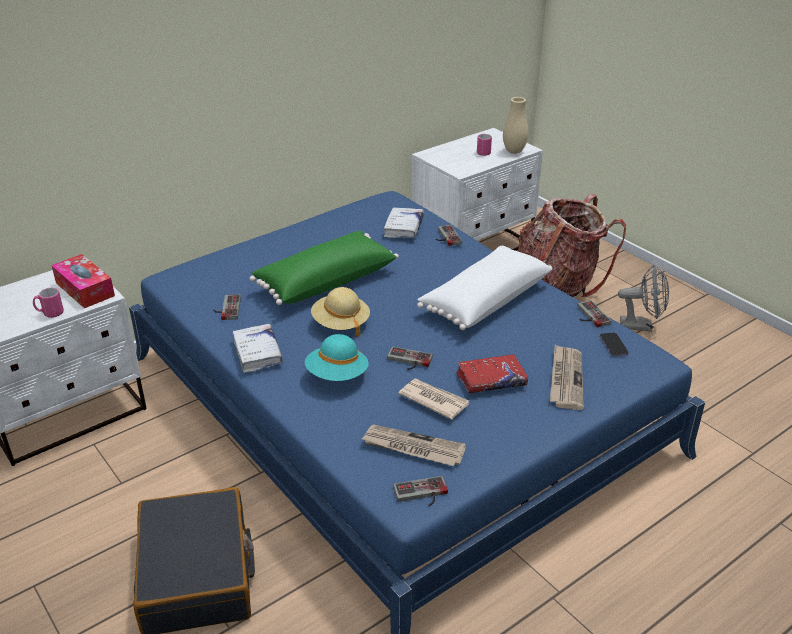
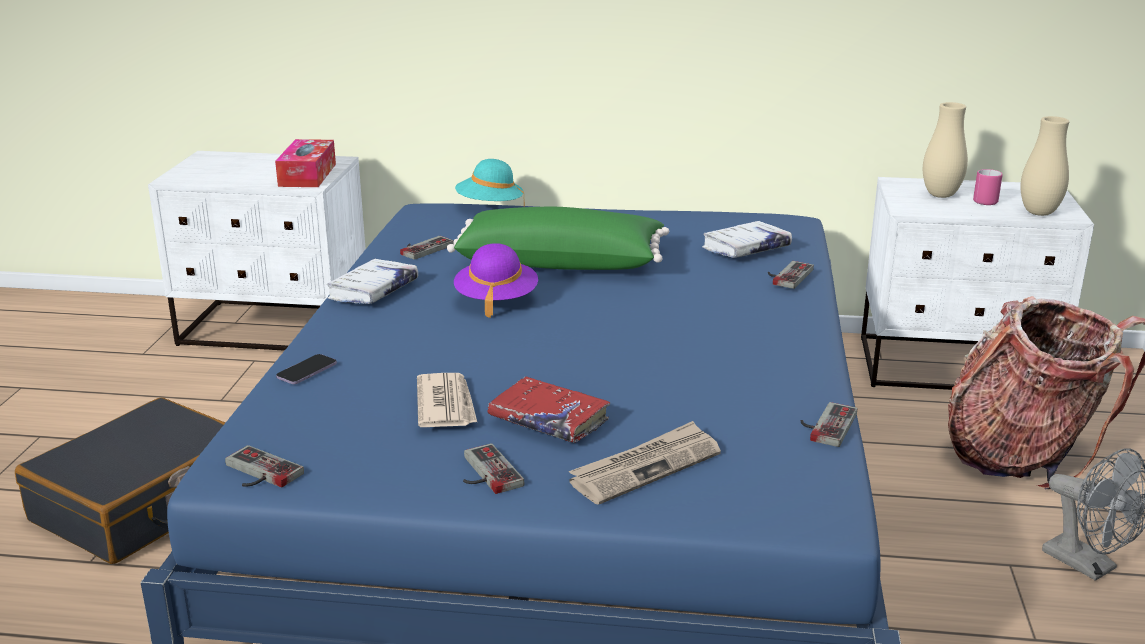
camera: 45 degrees right, 10 degrees down
pink mug [33,288,64,318] -> none
turquoise hat [305,334,369,381] -> turquoise hat moved to [455,159,525,207]
beige hat [311,287,370,337] -> purple hat [454,243,538,318]
newspaper [362,425,466,466] -> none
game controller [387,346,433,370] -> game controller moved to [463,443,524,494]
white pillow [417,246,553,330] -> none
phone [600,332,629,357] -> phone moved to [276,354,337,384]
none -> beige vase [923,102,968,198]

